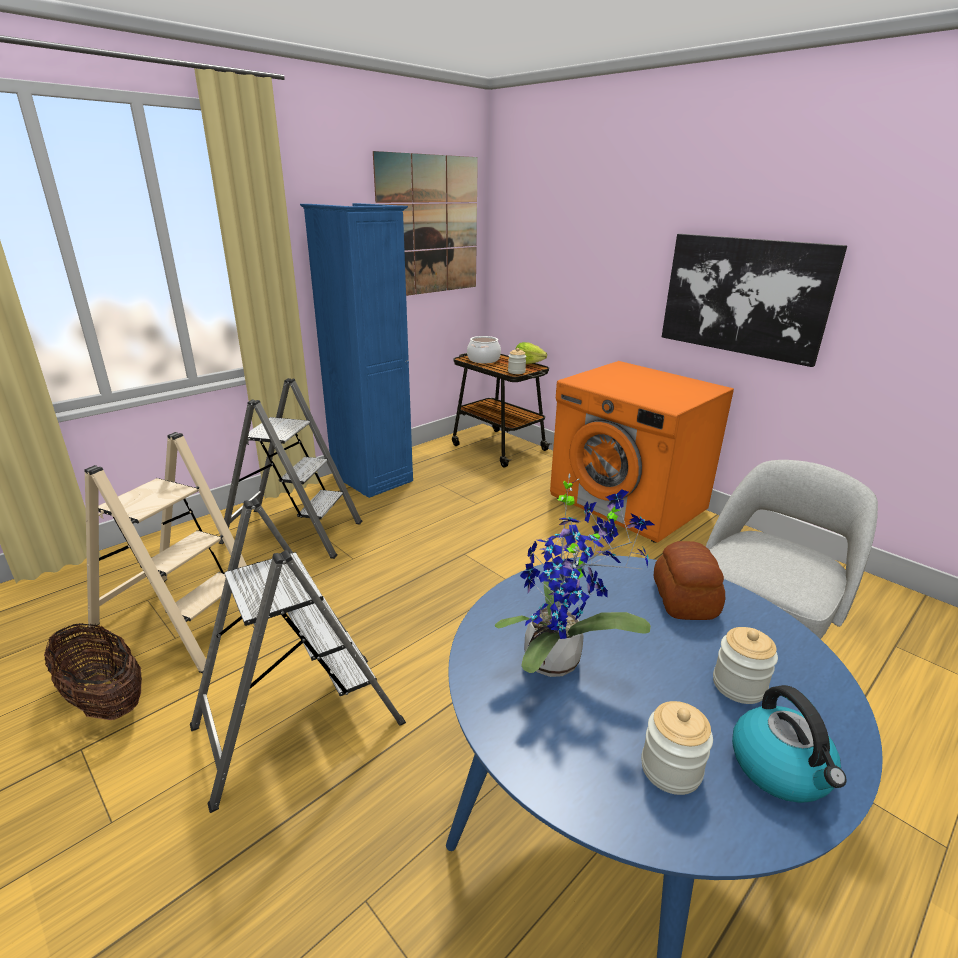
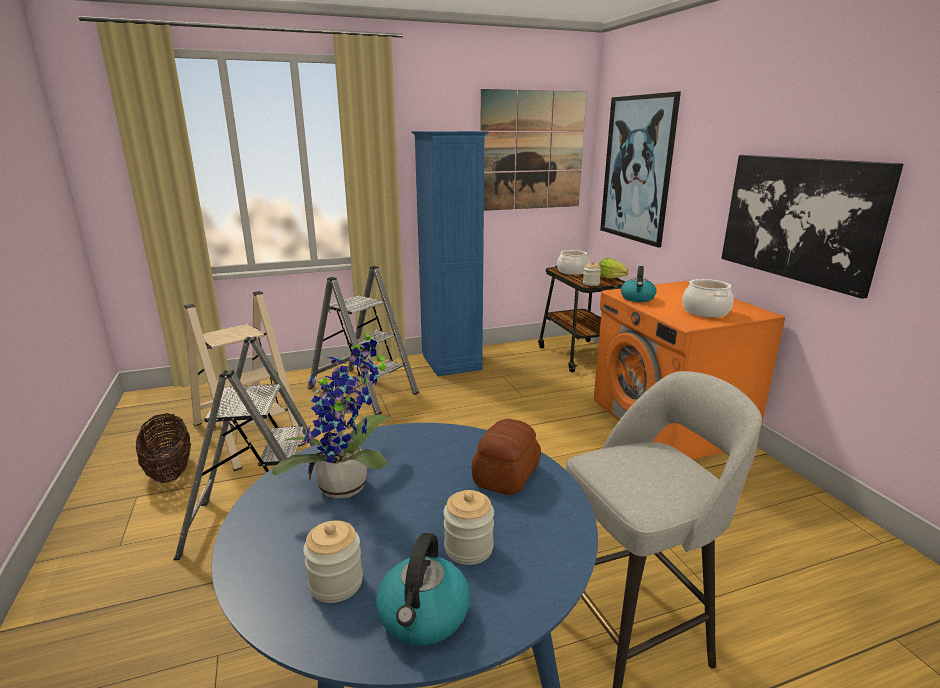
camera: 25 degrees right, 5 degrees down
none -> picture [600,92,681,248]
none -> kettle [621,266,657,302]
none -> cooking pot [682,279,734,317]

